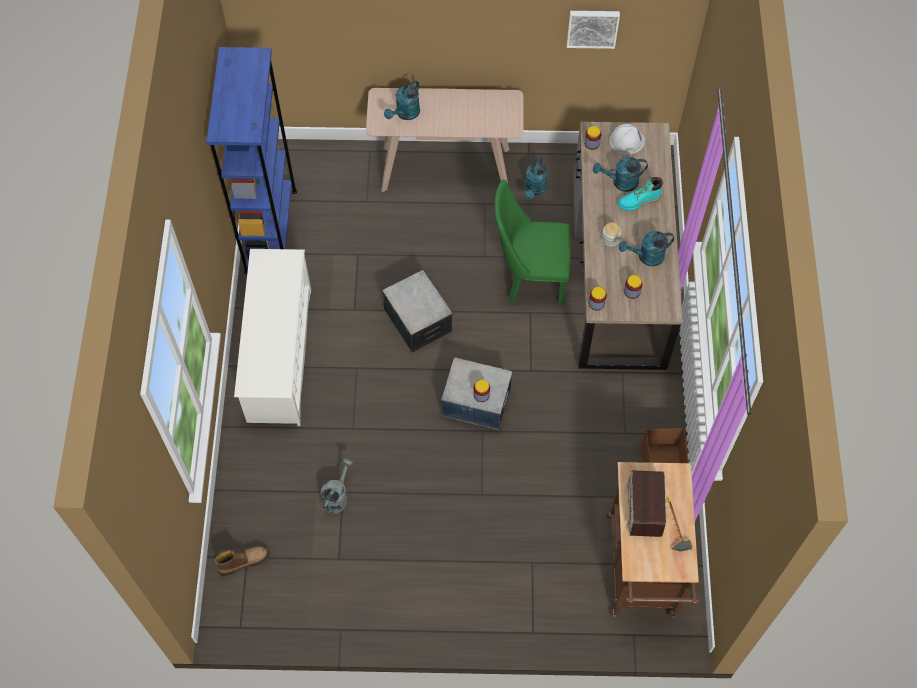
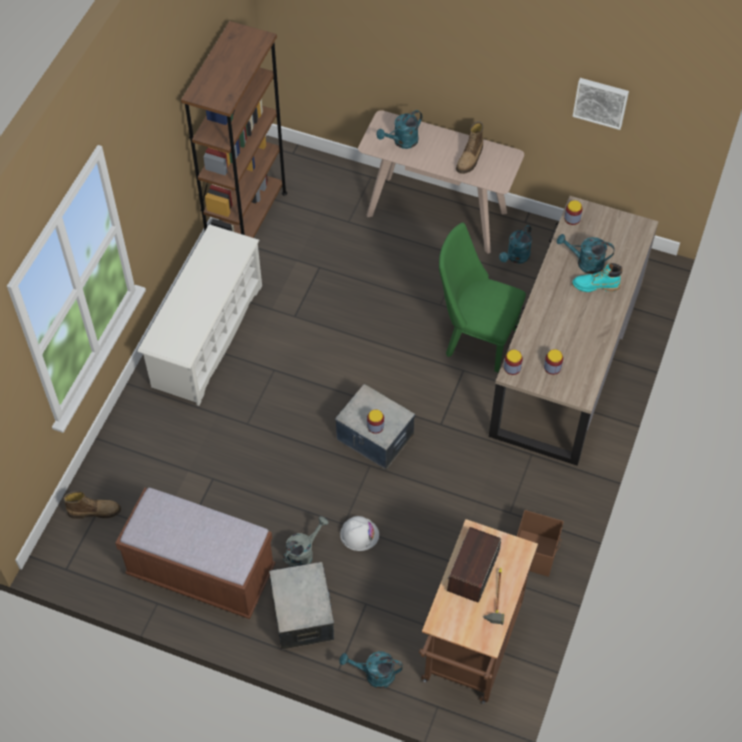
camera: 20 degrees right, 5 degrees down
blue bookcase [206,47,297,274] -> brown bookcase [181,21,287,238]
grey watering can [321,458,353,514] -> grey watering can moved to [283,516,329,567]
storage box [382,270,453,353] -> storage box moved to [269,562,334,649]
jar [602,222,622,247] -> none
white hard hat [610,124,645,154] -> white hard hat moved to [340,516,379,551]
turquoise watering can [619,231,674,266] -> turquoise watering can moved to [340,651,403,688]
none -> brown bench [115,488,276,619]
none -> boot [456,121,483,174]

